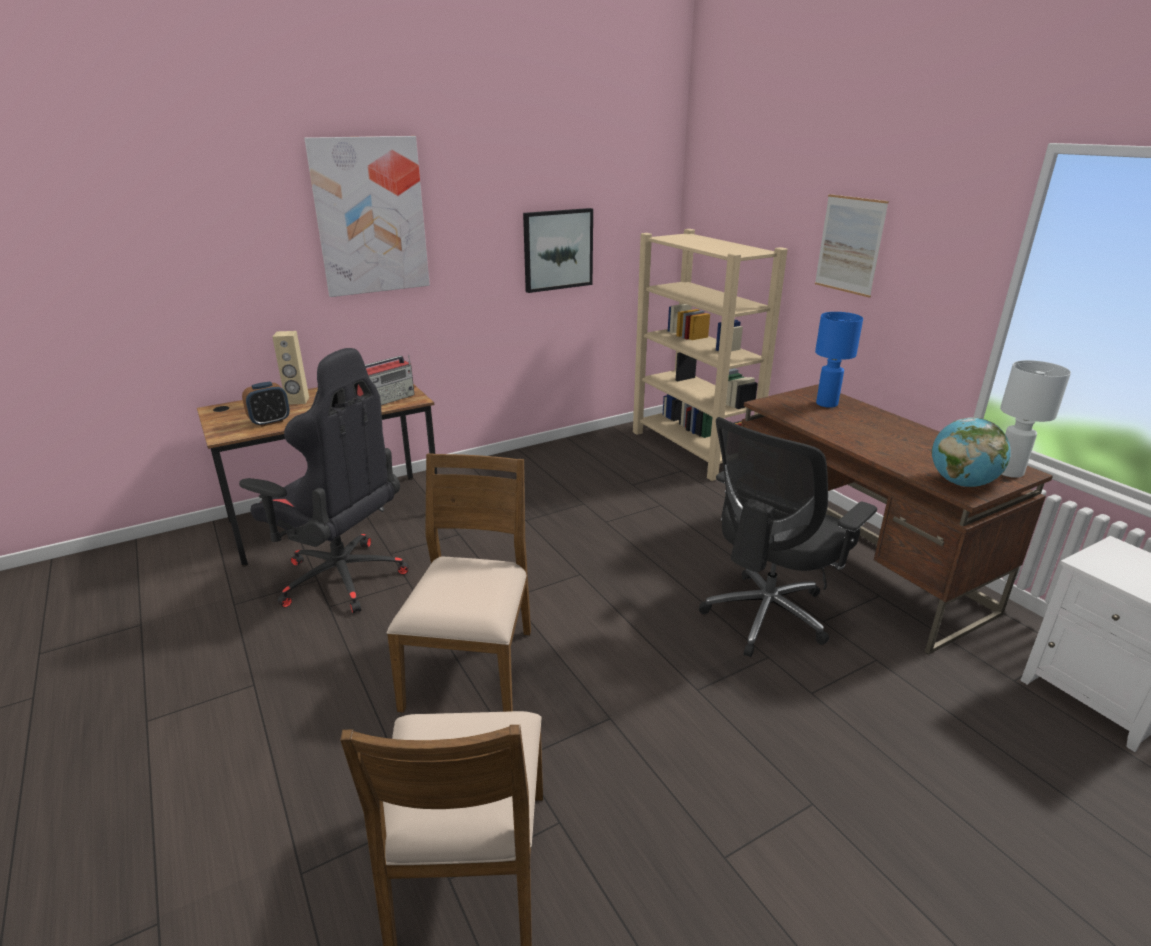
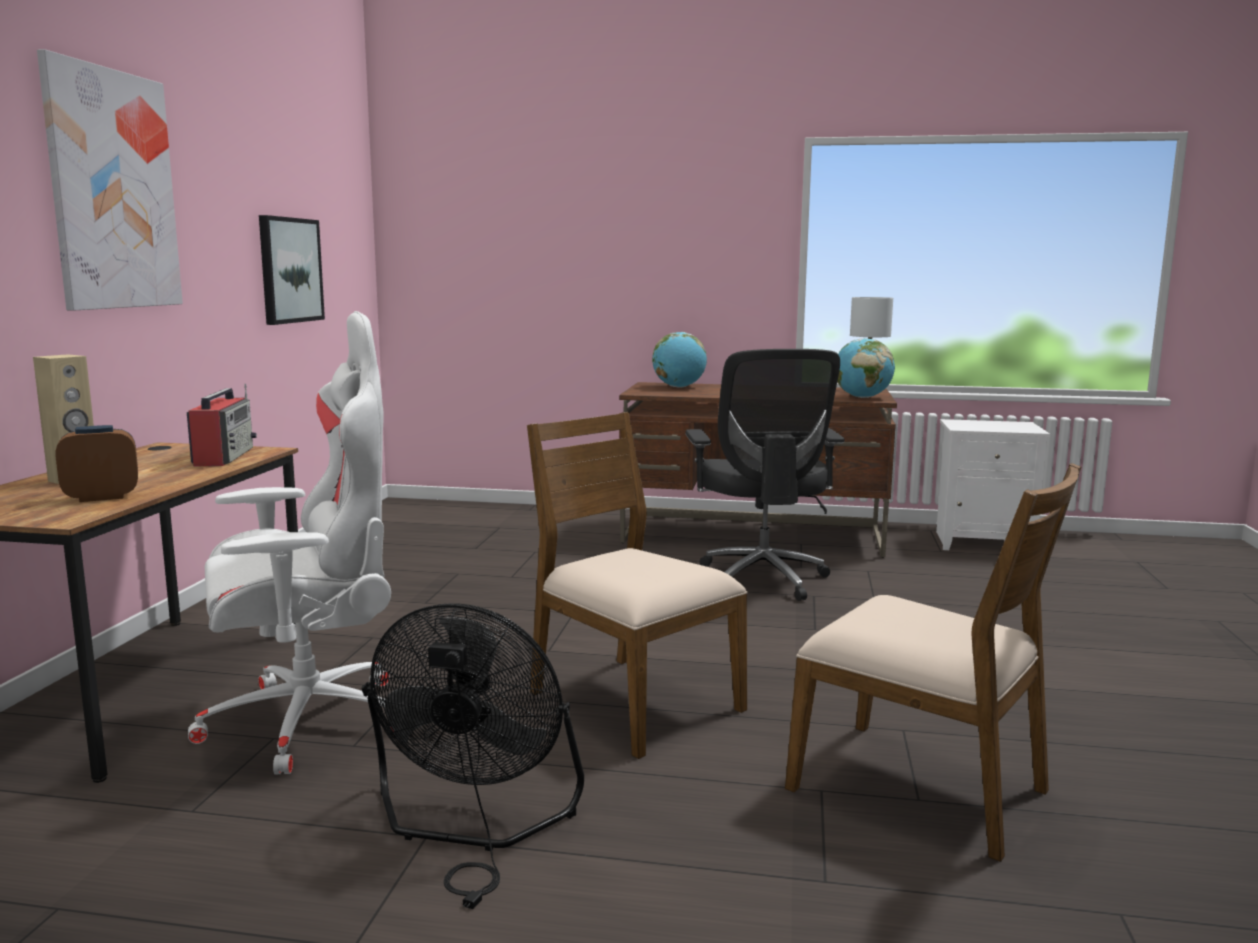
camera: 50 degrees left, 15 degrees down
black office chair [239,348,408,613] -> white office chair [188,311,395,774]
alarm clock [242,382,290,427] -> alarm clock turned 120 degrees counterclockwise [56,425,138,502]
beige bookcase [633,229,788,481] -> none
picture [815,194,889,298] -> none
blue table lamp [815,312,863,408] -> globe [652,332,707,388]
none -> black fan [362,603,584,909]

